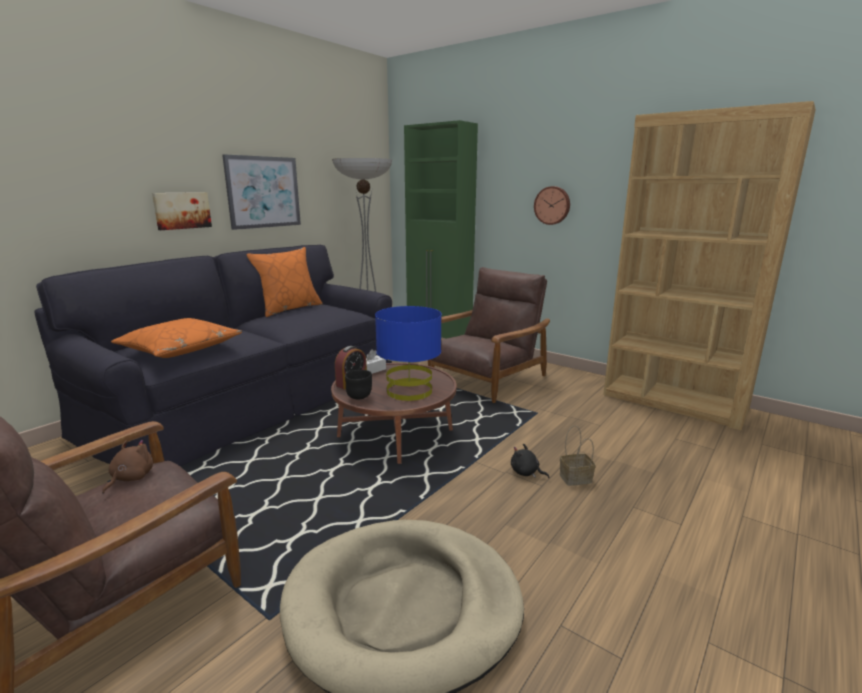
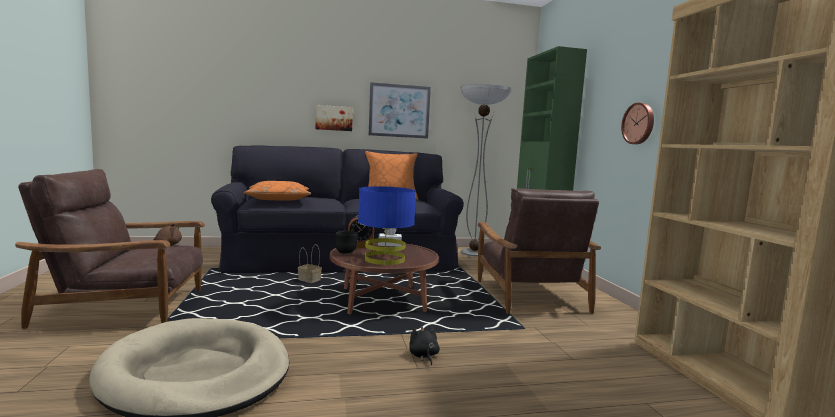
camera: 40 degrees right, 10 degrees down
brown armchair [428,267,550,403] -> brown armchair turned 90 degrees clockwise [478,188,601,314]
basket [560,425,596,486] -> basket moved to [298,244,322,283]

